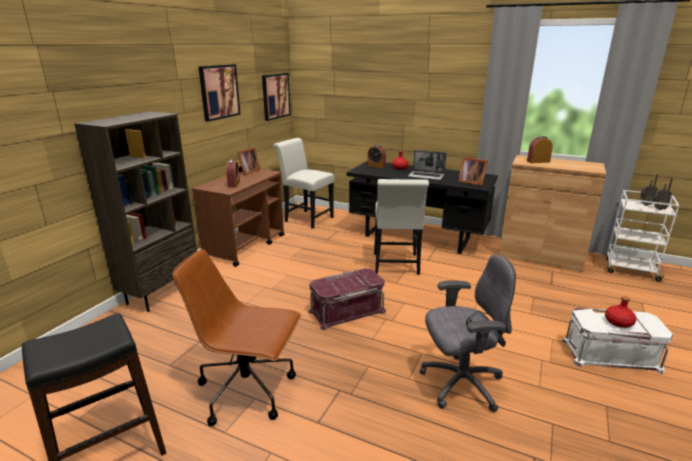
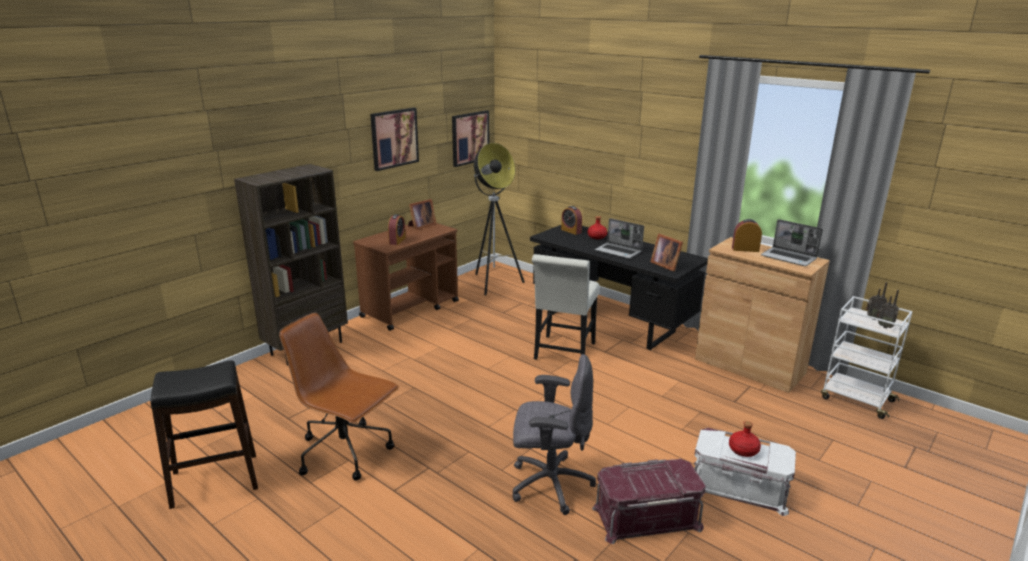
camera: 15 degrees right, 0 degrees up
white chair [273,138,335,229] -> floor lamp [474,143,525,295]
red storage box [308,268,386,330] -> red storage box moved to [592,459,706,544]
none -> laptop [761,219,823,266]

